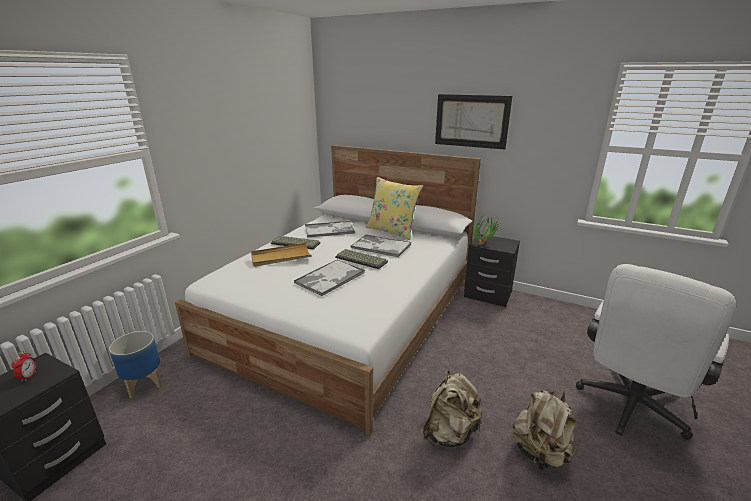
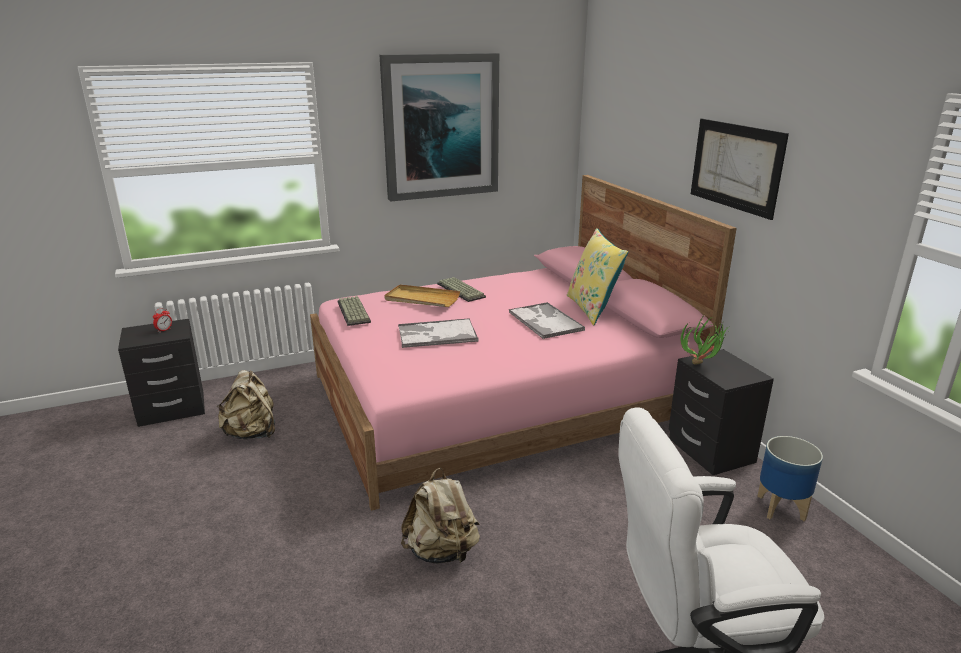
camera: 40 degrees right, 0 degrees up
planter [109,331,162,398] -> planter moved to [757,436,823,522]
white bed [175,145,481,436] -> pink bed [310,175,737,511]
tray [305,221,355,237] -> none
keyboard [335,249,388,269] -> keyboard moved to [337,296,371,326]
beige backpack [512,389,576,470] -> beige backpack moved to [216,370,275,439]
none -> picture [380,53,499,201]

